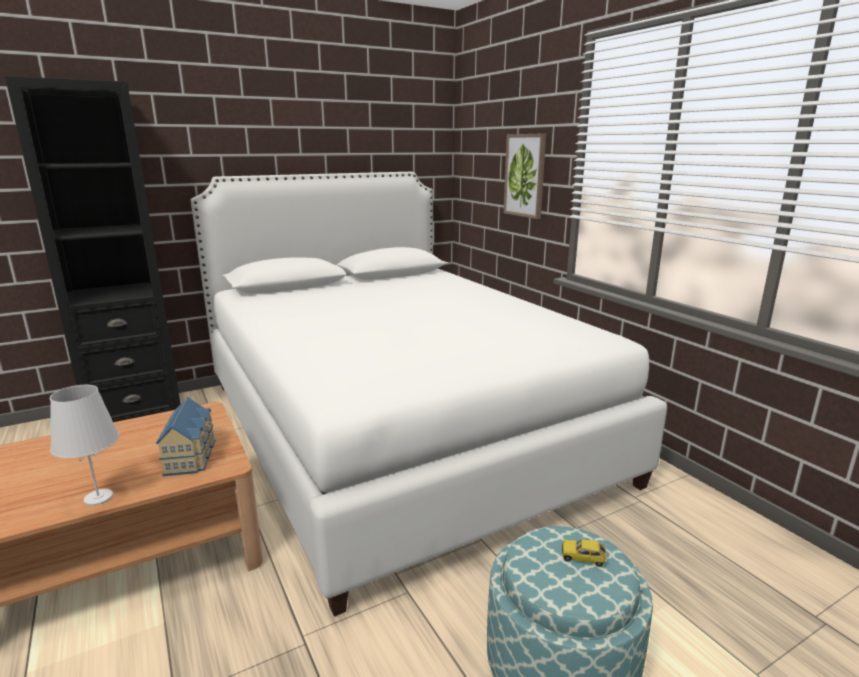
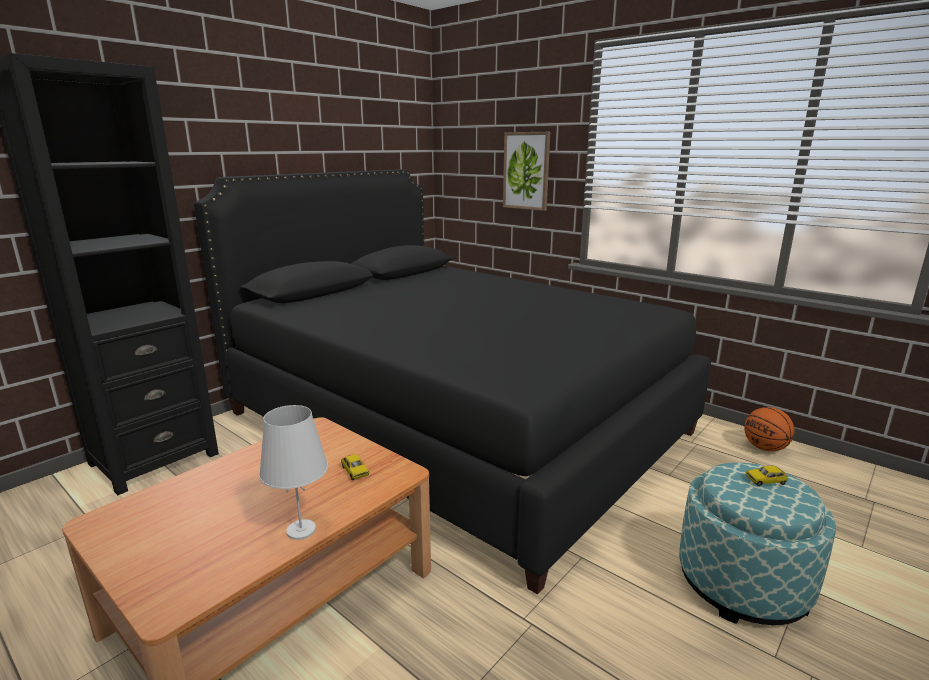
camera: 20 degrees left, 0 degrees up
toy house [156,397,215,476] -> toy car [341,454,369,480]
white bed [191,172,667,617] -> black bed [194,169,711,595]
none -> basketball [744,407,795,452]

